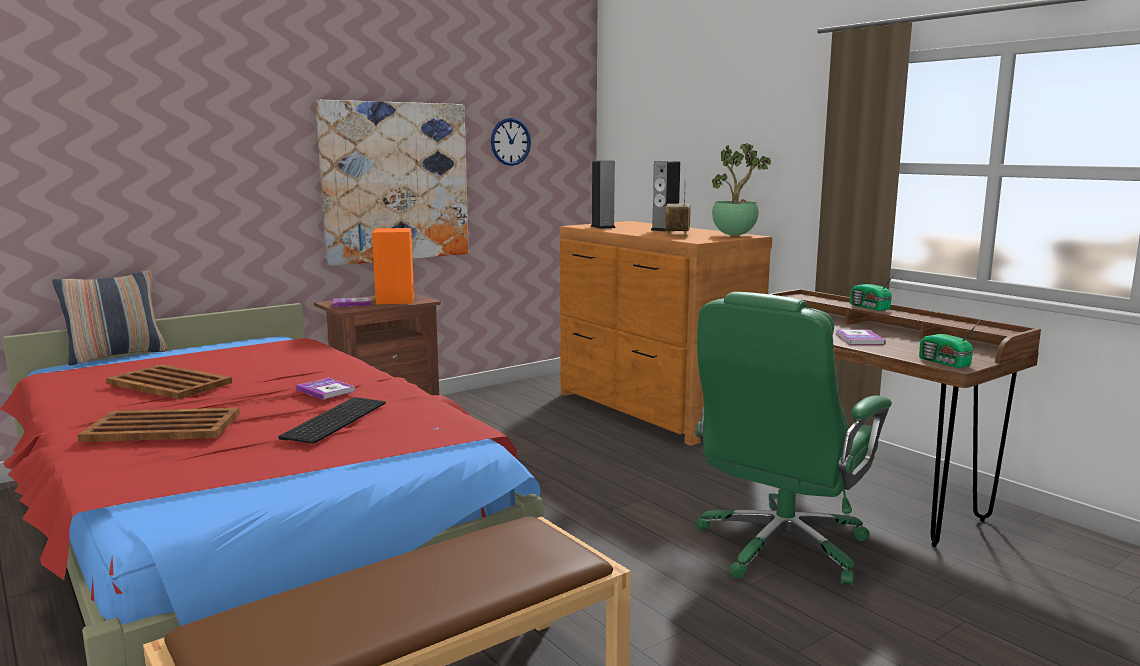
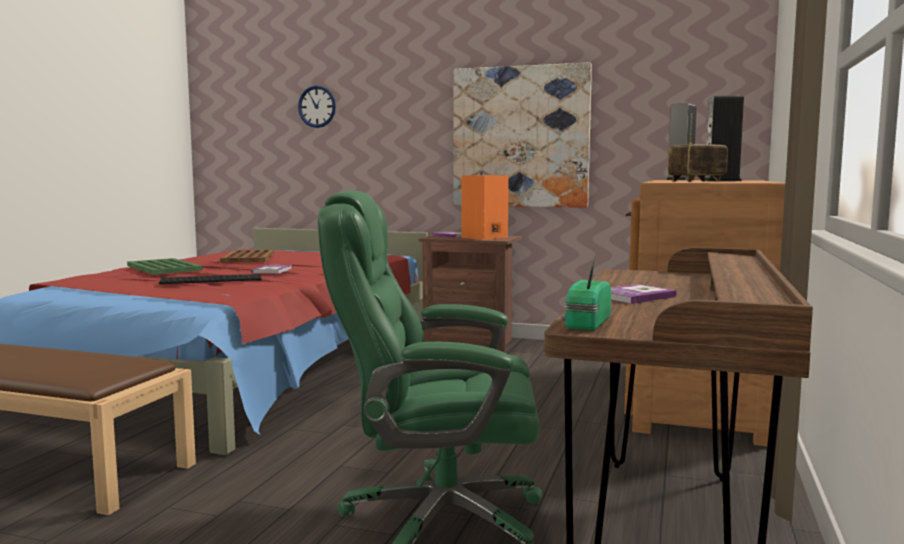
camera: 55 degrees right, 5 degrees down
pillow [53,271,167,365] -> none
brown tray [77,407,240,442] -> green tray [127,258,203,275]
wall clock [491,118,531,166] -> wall clock moved to [298,85,336,128]
potted plant [712,143,771,236] -> none
radio [850,271,897,311] -> none

